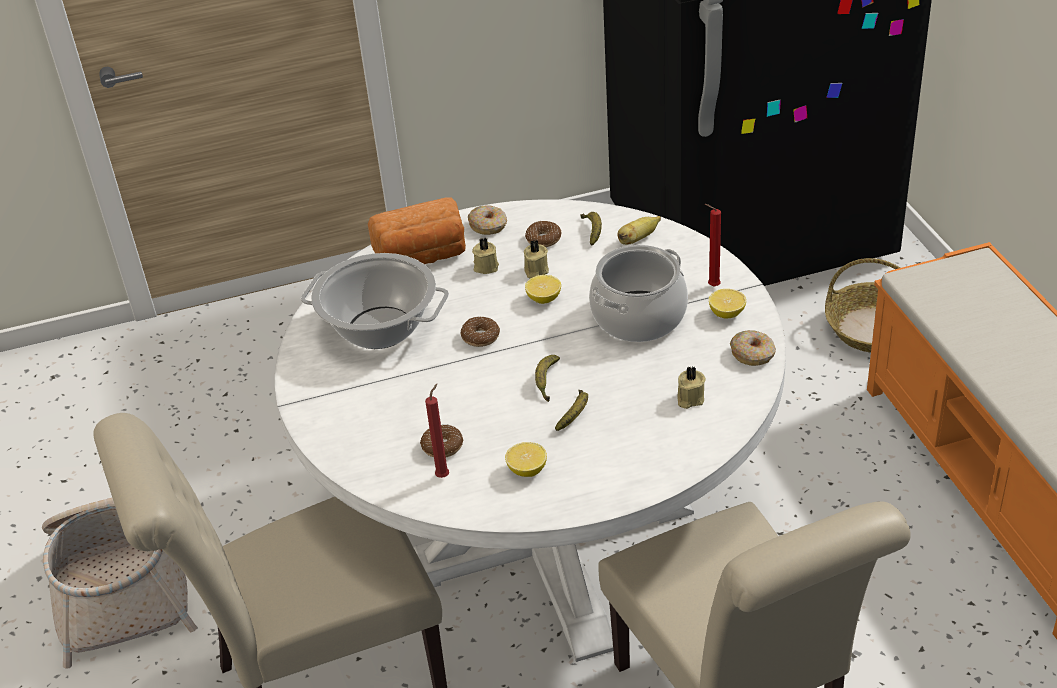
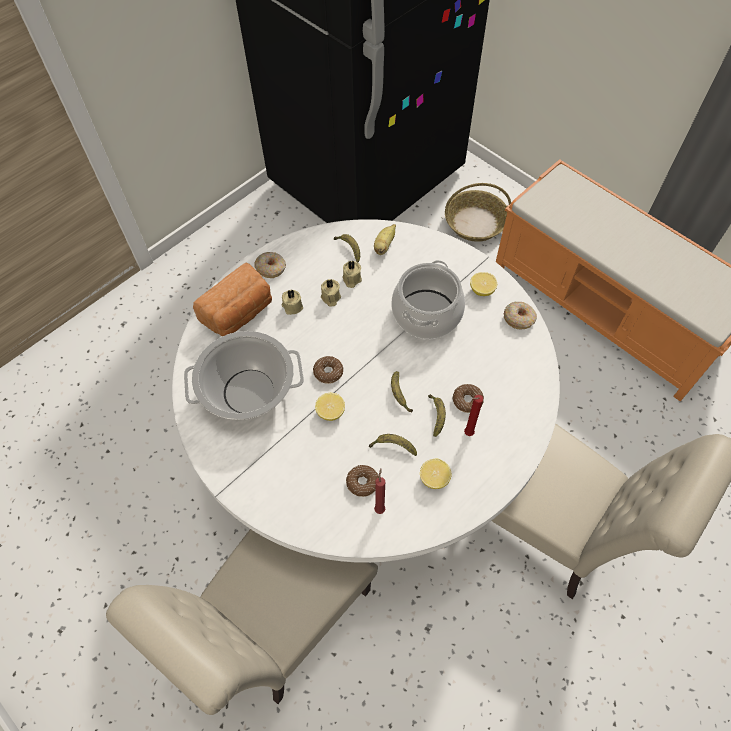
camera: 30 degrees left, 20 degrees up
basket [42,498,197,669] -> none
donut [525,221,561,247] -> donut moved to [452,384,484,413]
lemon [525,275,561,304] -> lemon moved to [315,393,345,421]
beige candle [677,366,706,409] -> beige candle moved to [342,261,362,288]
red candle [705,204,721,287] -> red candle moved to [464,395,483,436]
none -> banana [369,434,417,456]

